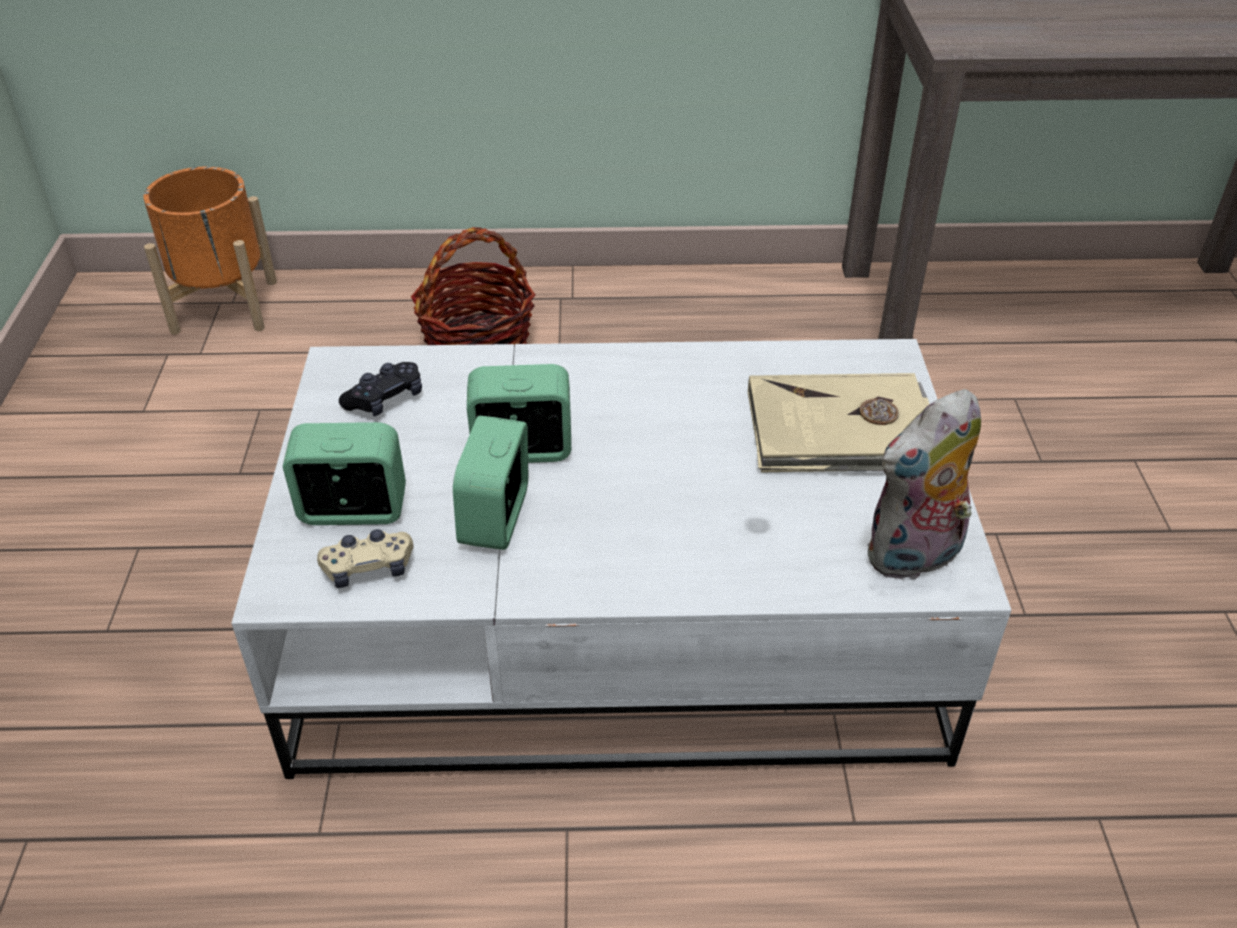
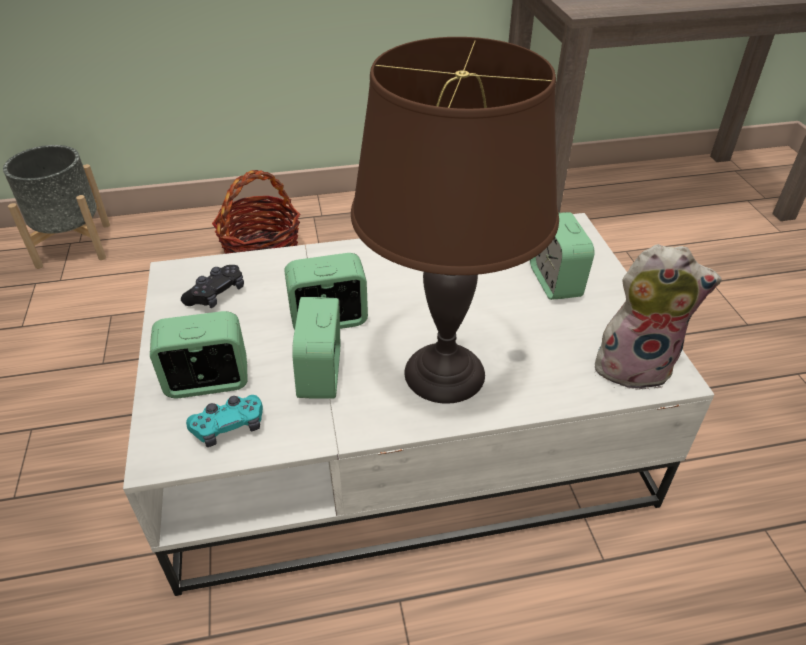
camera: 10 degrees left, 0 degrees up
orange planter [143,167,277,335] -> grey planter [3,145,110,269]
beige game controller [317,529,414,588] -> turquoise game controller [186,395,263,447]
beige book [748,373,929,473] -> alarm clock [530,212,595,300]
plush toy [867,389,981,582] -> plush toy turned 135 degrees counterclockwise [595,244,722,390]
none -> brown table lamp [351,37,559,404]

